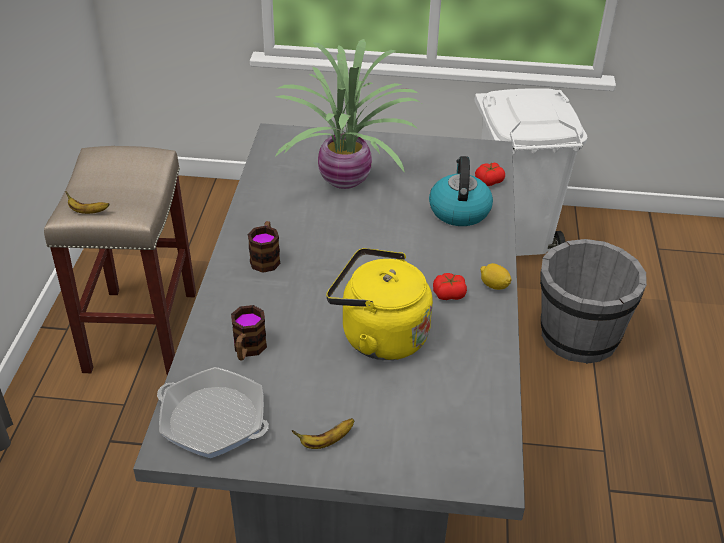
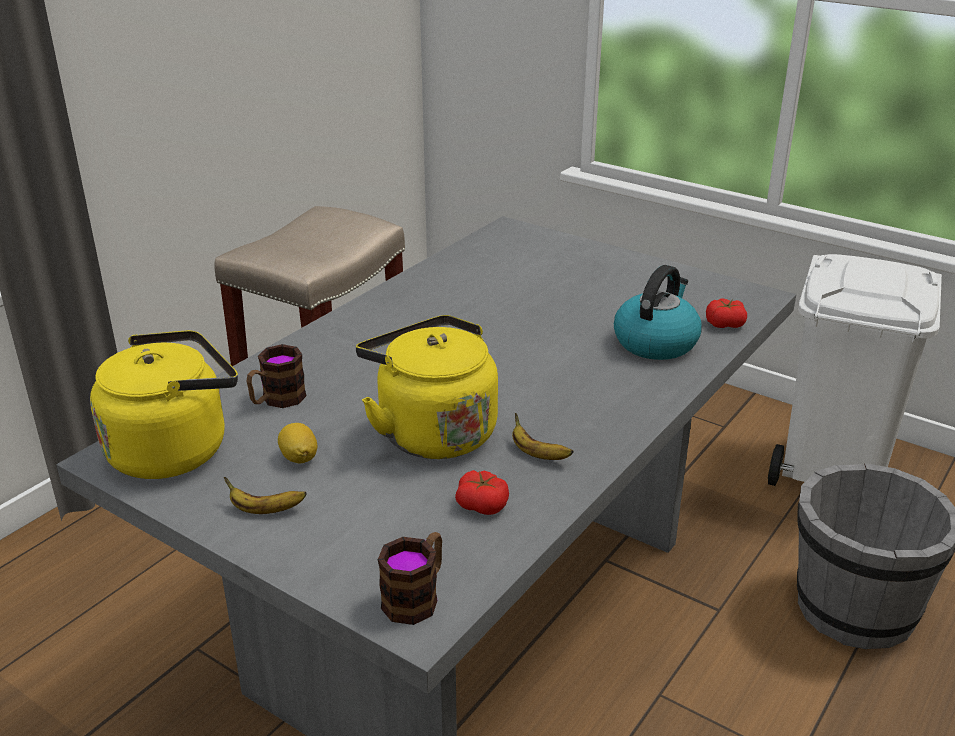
camera: 30 degrees right, 10 degrees down
banana [65,191,109,214] -> banana moved to [512,413,574,460]
frying pan [157,367,269,458] -> yellow kettle [90,330,238,479]
mug [247,221,281,273] -> mug moved to [378,532,442,625]
potted plant [275,39,421,189] -> none
tomato [433,273,467,300] -> tomato moved to [455,470,509,515]
lemon [480,263,512,290] -> lemon moved to [278,423,317,463]

